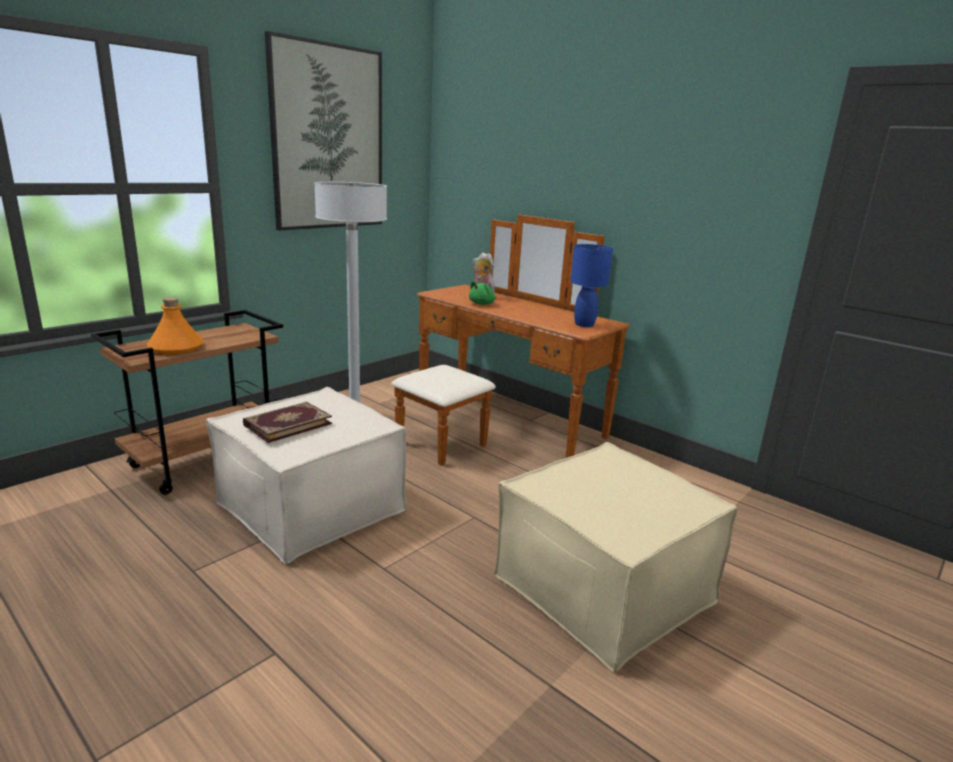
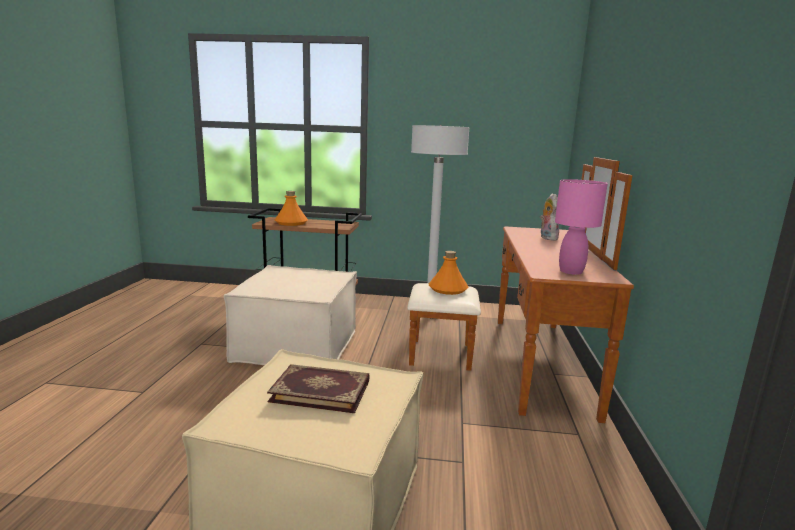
camera: 55 degrees right, 5 degrees down
book [243,402,332,443] -> book moved to [267,364,370,413]
picture [265,31,382,231] -> none
green plush toy [469,281,496,305] -> none
blue table lamp [570,244,613,327] -> pink table lamp [555,179,608,275]
none -> orange bottle [429,251,468,295]

